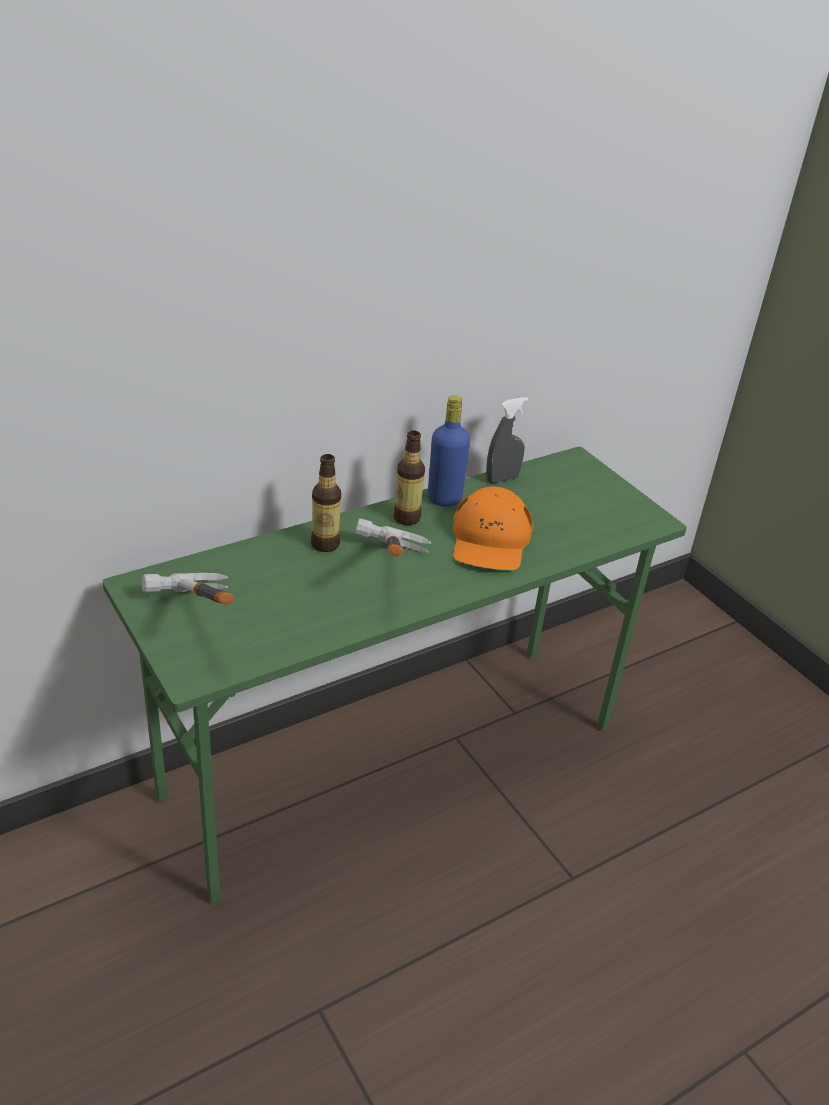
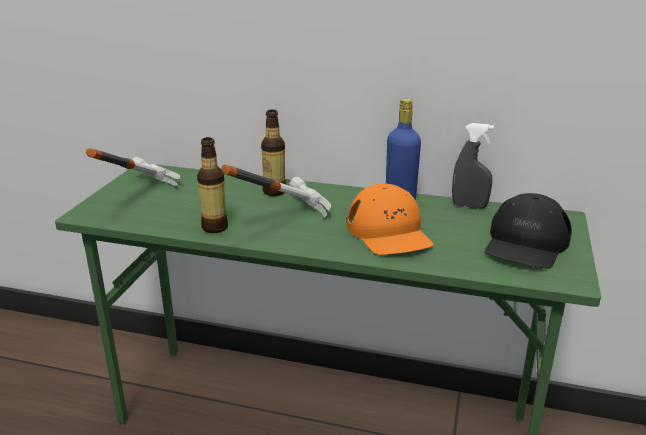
camera: 50 degrees right, 10 degrees down
bottle [394,430,425,525] -> bottle moved to [197,137,228,233]
orange cap [453,487,533,570] -> orange cap turned 75 degrees counterclockwise [347,183,434,255]
none -> black cap [485,193,572,269]

